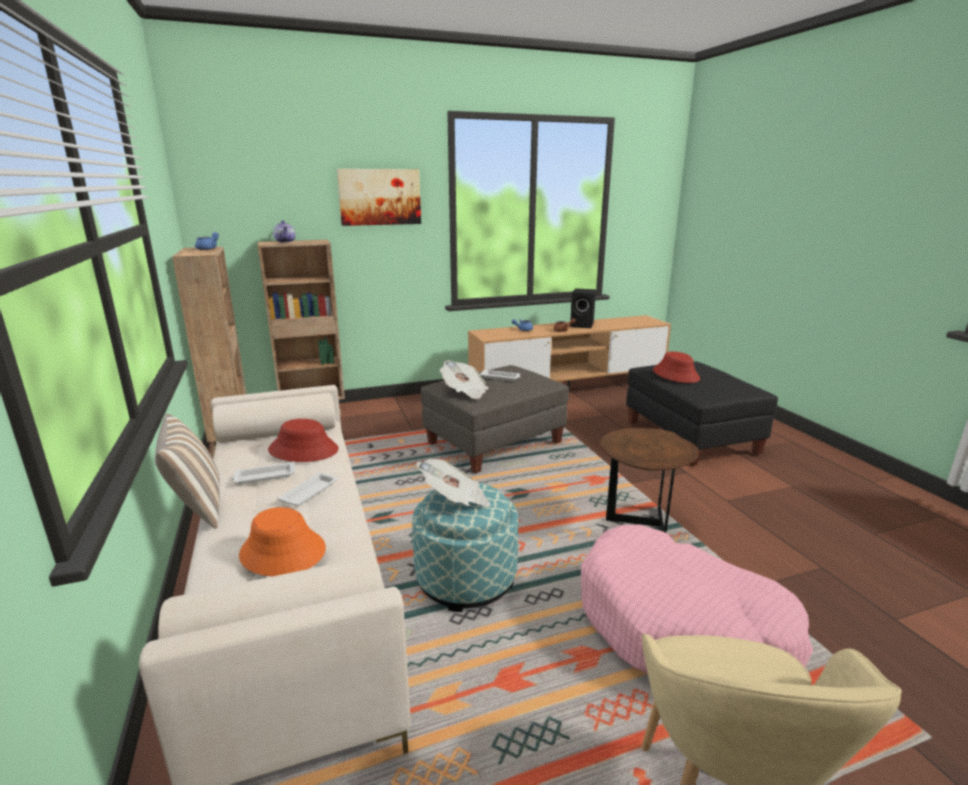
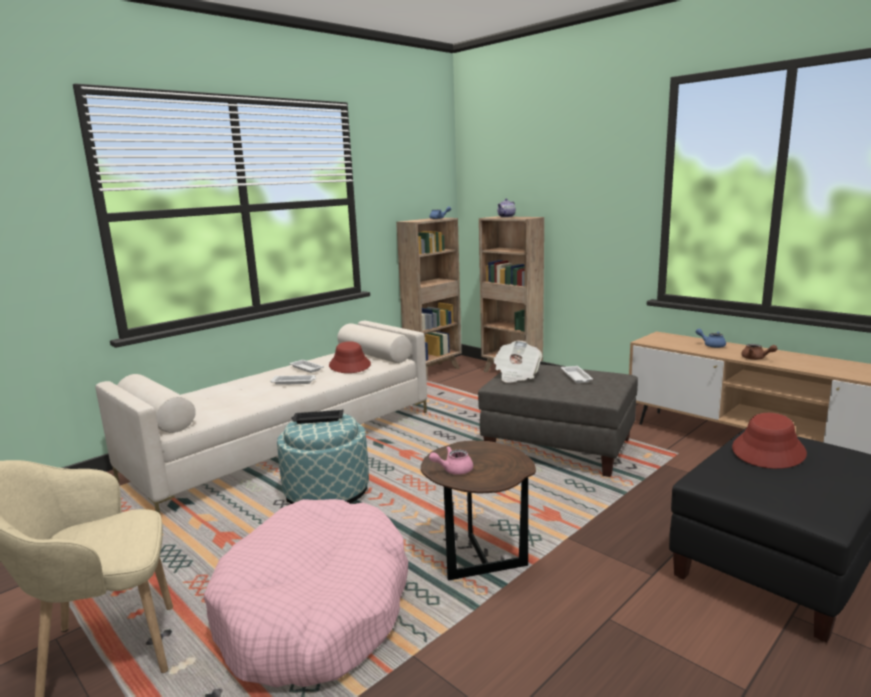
camera: 65 degrees right, 5 degrees down
pillow [155,414,220,529] -> none
orange hat [239,507,326,576] -> none
picture [337,169,421,226] -> none
newspaper [417,459,491,506] -> black tray [291,409,344,424]
black speaker [570,288,596,328] -> none
none -> pink teapot [429,446,473,475]

